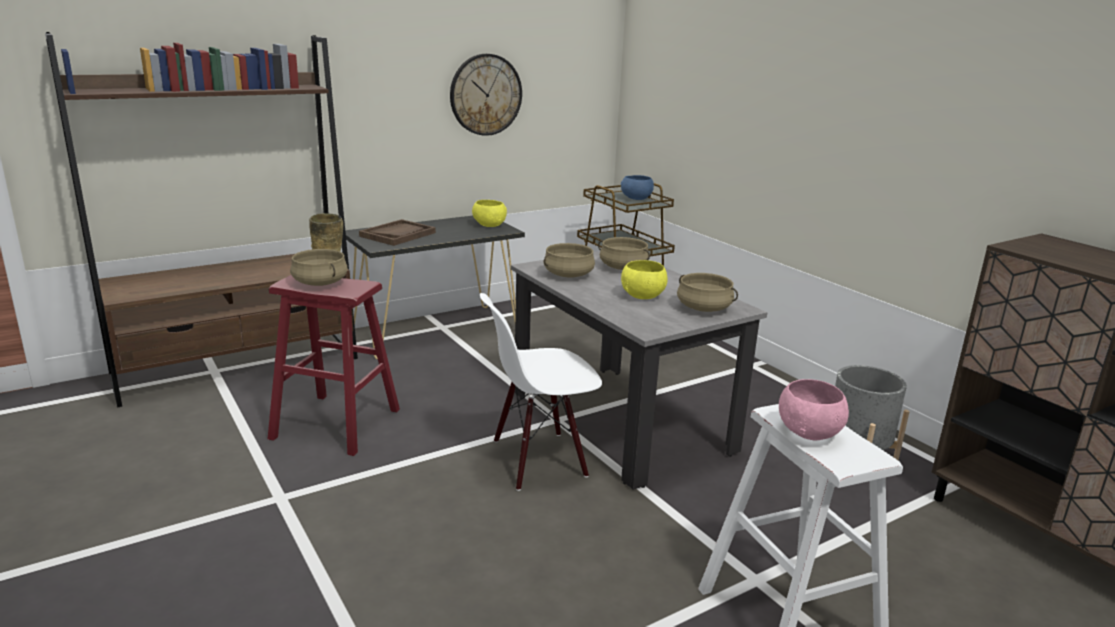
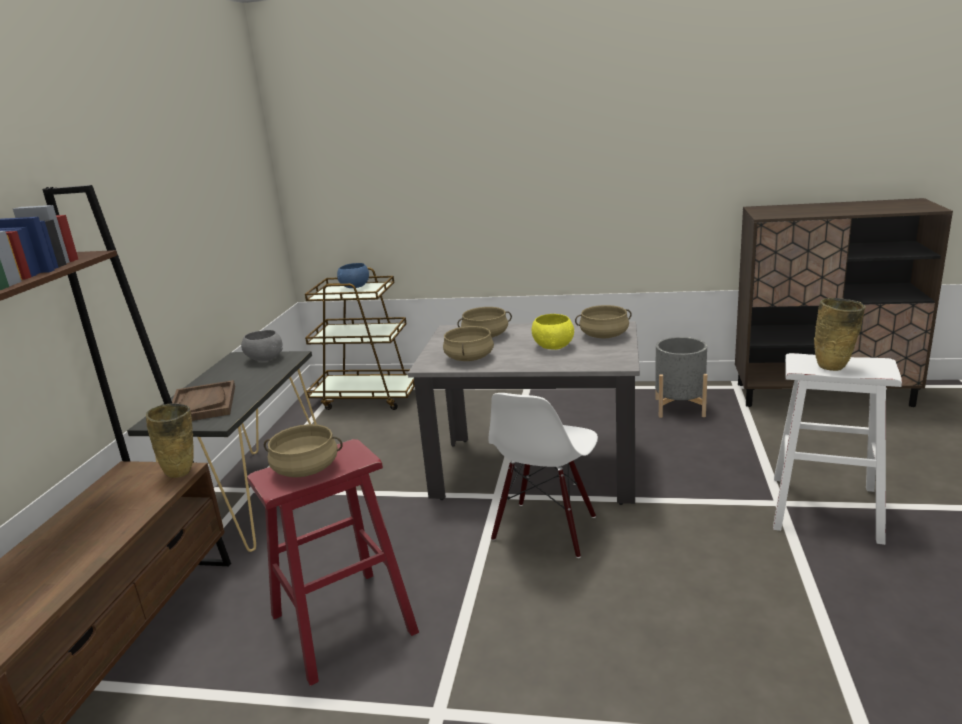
camera: 45 degrees left, 0 degrees up
wall clock [450,54,522,136] -> none
yellow bowl [472,200,507,227] -> grey bowl [241,330,283,361]
pink bowl [779,379,849,440] -> beige vase [814,298,866,371]

